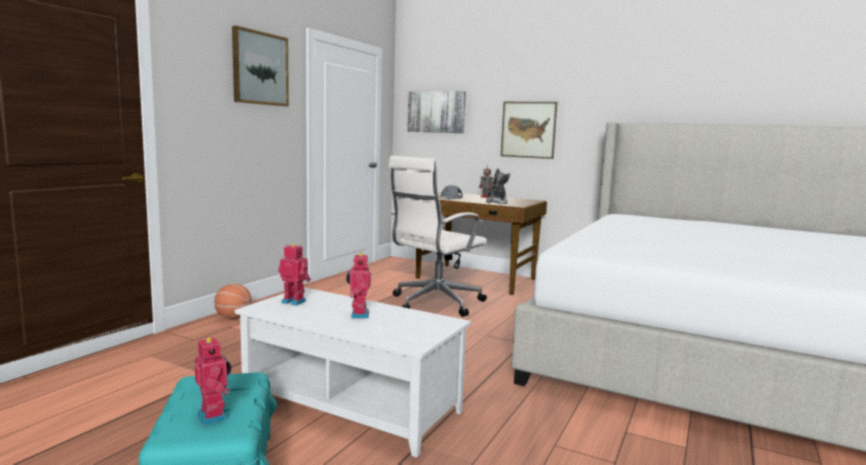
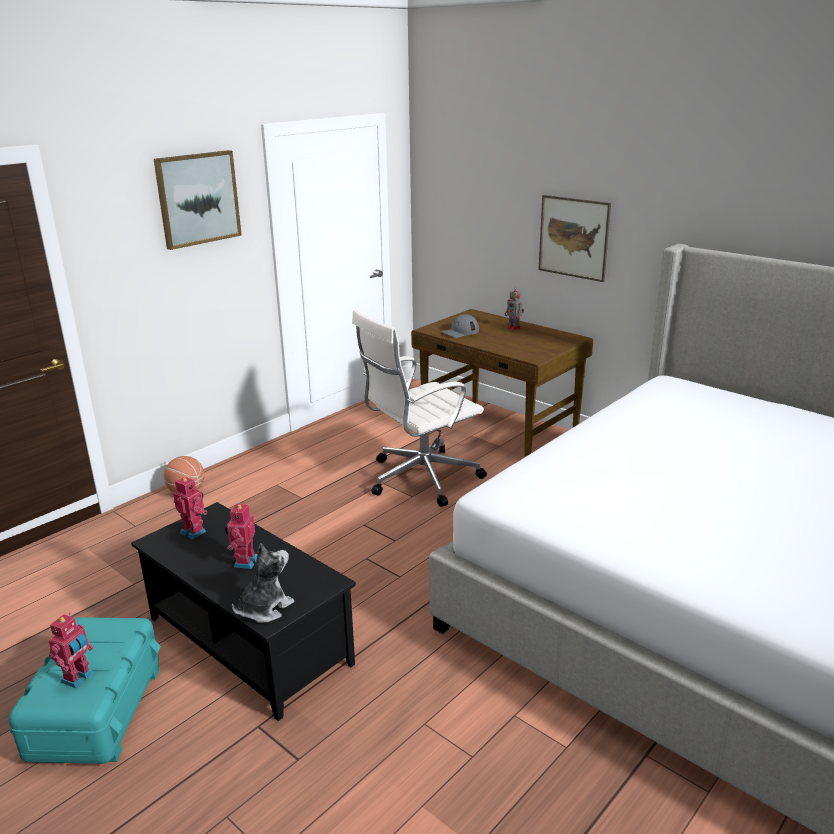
camera: 15 degrees right, 15 degrees up
toy robot [195,336,231,426] -> toy robot turned 45 degrees clockwise [48,613,93,688]
white coffee table [235,287,471,458] -> black coffee table [131,502,356,721]
picture [407,91,466,133] -> none
plush toy [486,168,510,204] -> plush toy moved to [232,543,294,623]

